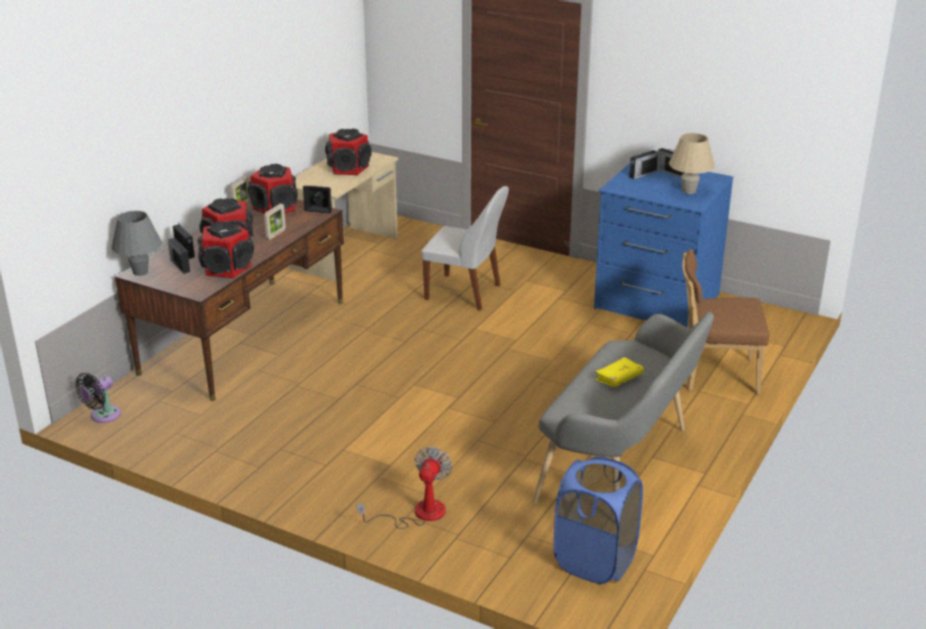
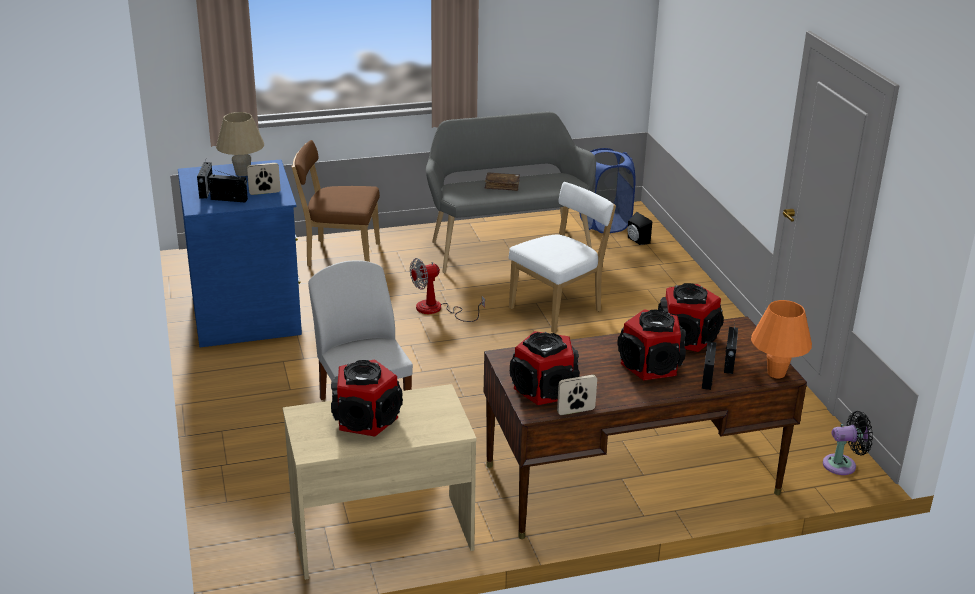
camera: 135 degrees left, 0 degrees up
grey table lamp [112,211,162,276] -> orange table lamp [751,300,812,378]
picture frame [264,204,286,240] -> picture frame moved to [247,163,280,195]
black speaker [303,186,332,214] -> black speaker moved to [627,212,652,245]
fan [357,447,453,529] -> fan moved to [410,258,485,322]
yellow book [595,357,644,387] -> brown book [485,172,520,191]
brown chair [682,249,769,394] -> brown chair turned 135 degrees clockwise [291,140,380,267]
none -> white chair [509,182,616,333]

